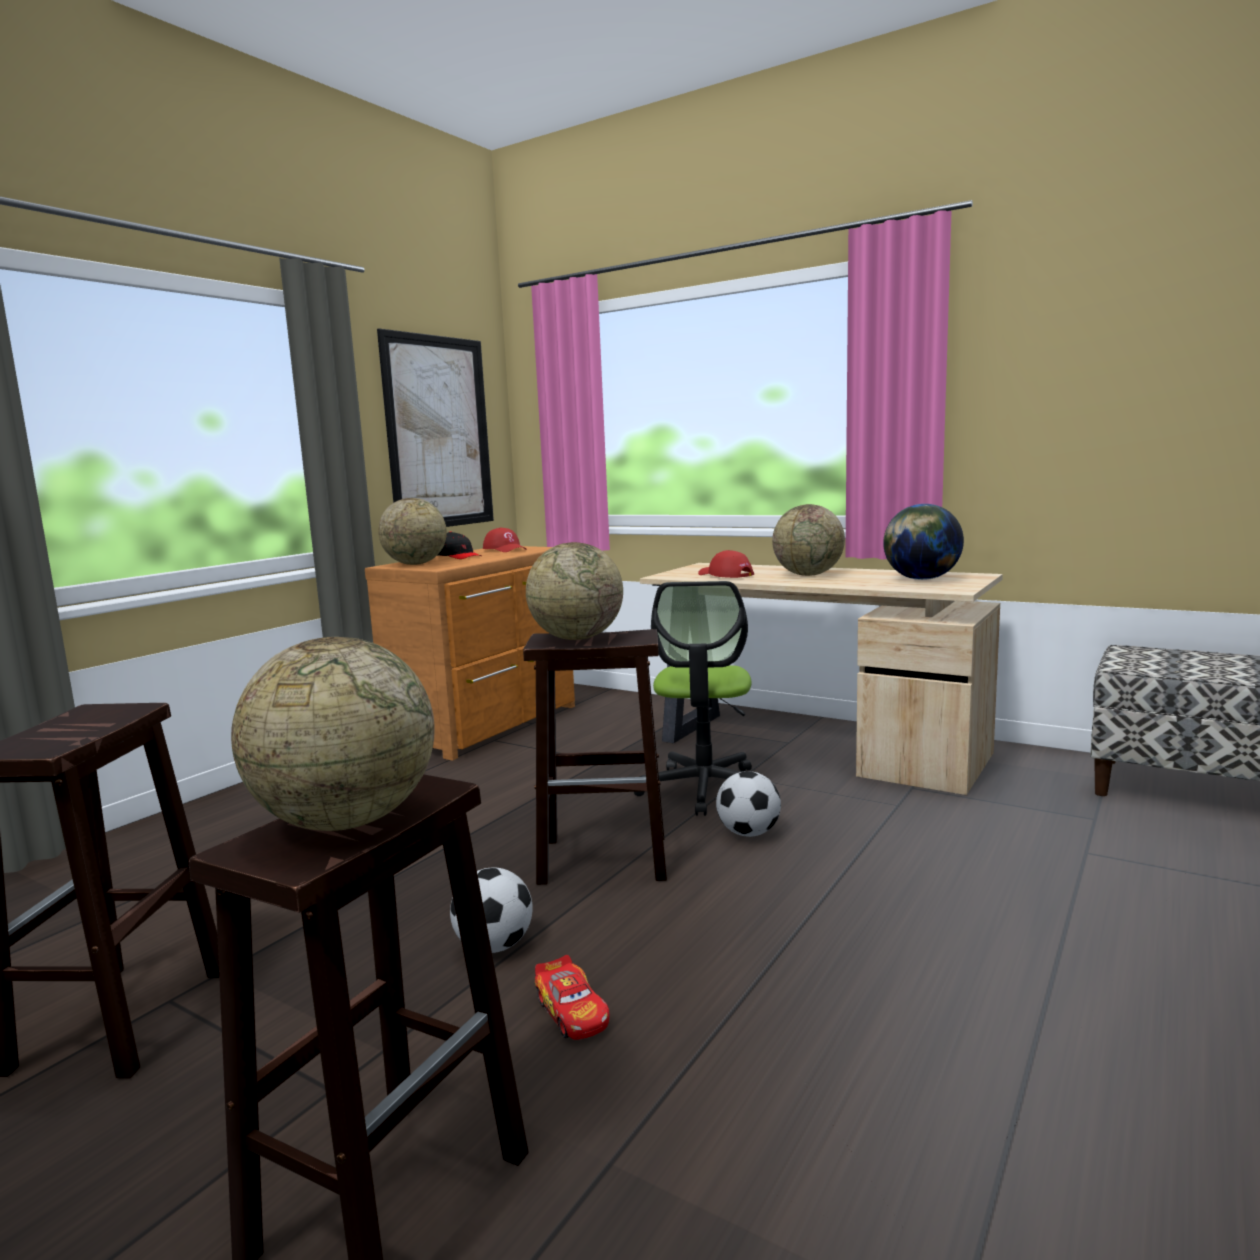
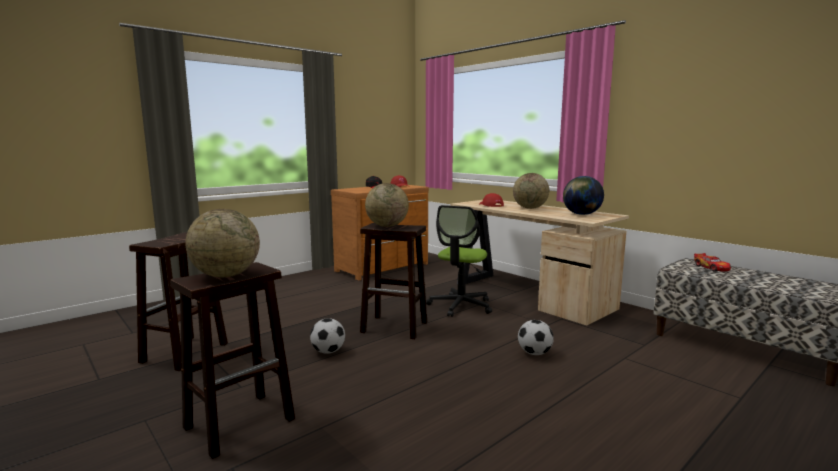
camera: 15 degrees right, 0 degrees up
picture [377,328,494,527] -> none
globe [378,498,447,565] -> none
toy car [535,955,610,1040] -> toy car moved to [694,253,731,271]
football [716,771,781,837] -> football moved to [518,320,554,355]

